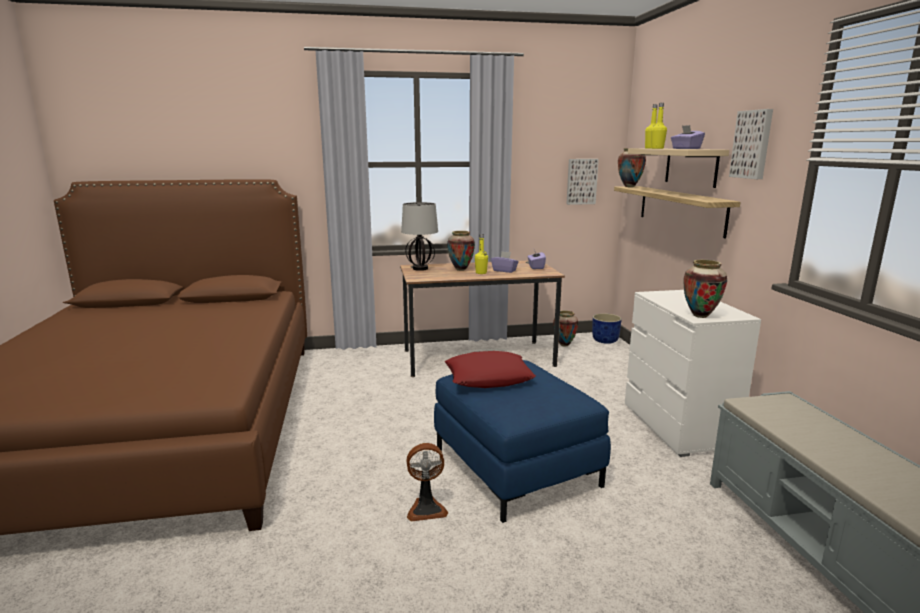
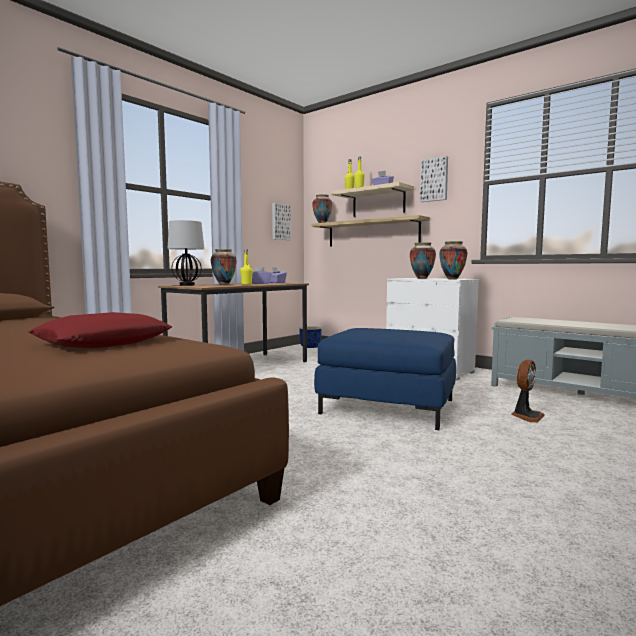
camera: 40 degrees left, 10 degrees down
fan [406,443,448,522] -> fan moved to [511,359,545,423]
red pillow [445,351,536,388] -> red pillow moved to [28,312,172,348]
vase [553,310,578,347] -> vase moved to [410,242,436,279]

